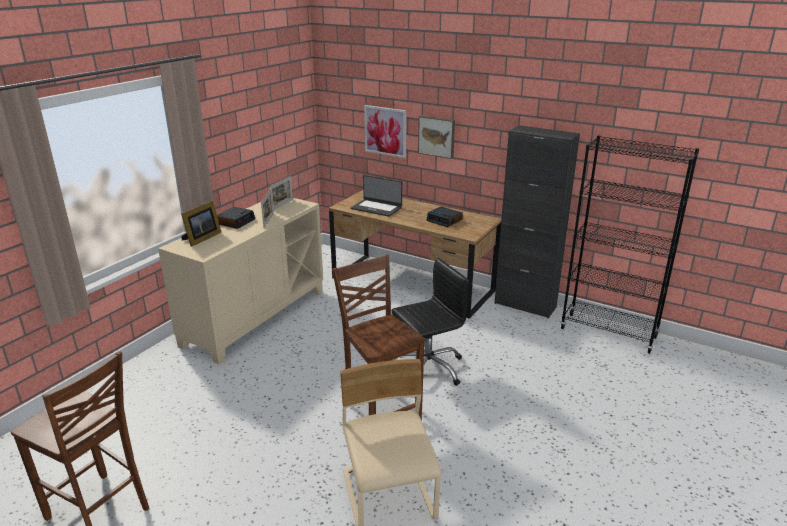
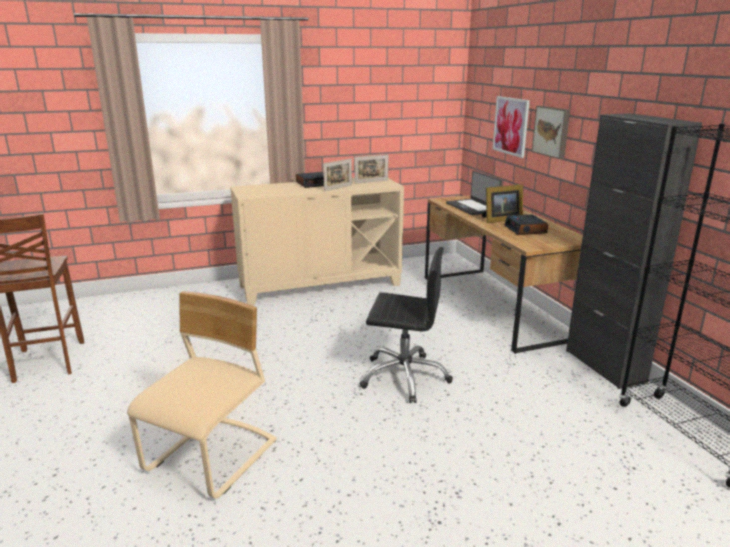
camera: 40 degrees right, 5 degrees down
picture frame [181,201,221,247] -> picture frame moved to [482,184,523,223]
brown chair [332,255,425,421] -> none

